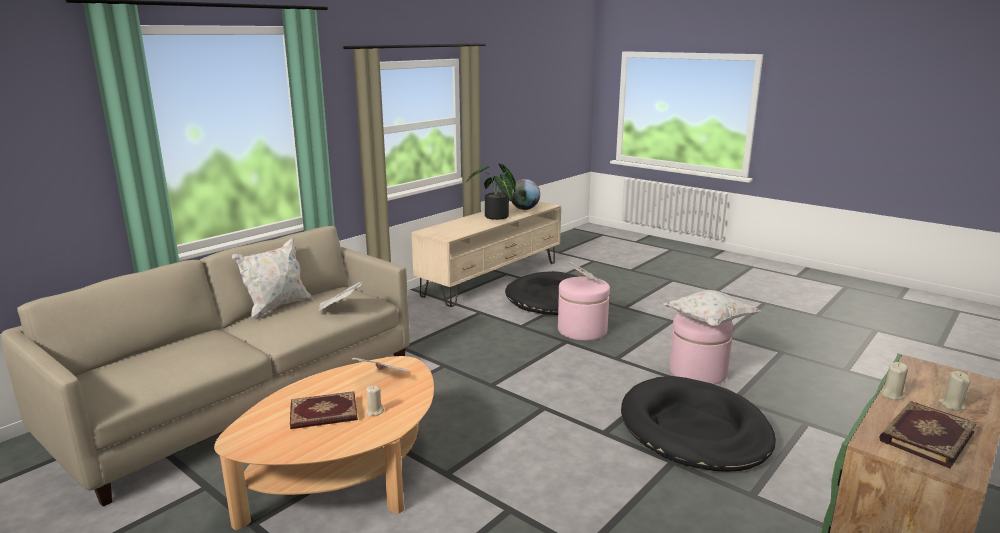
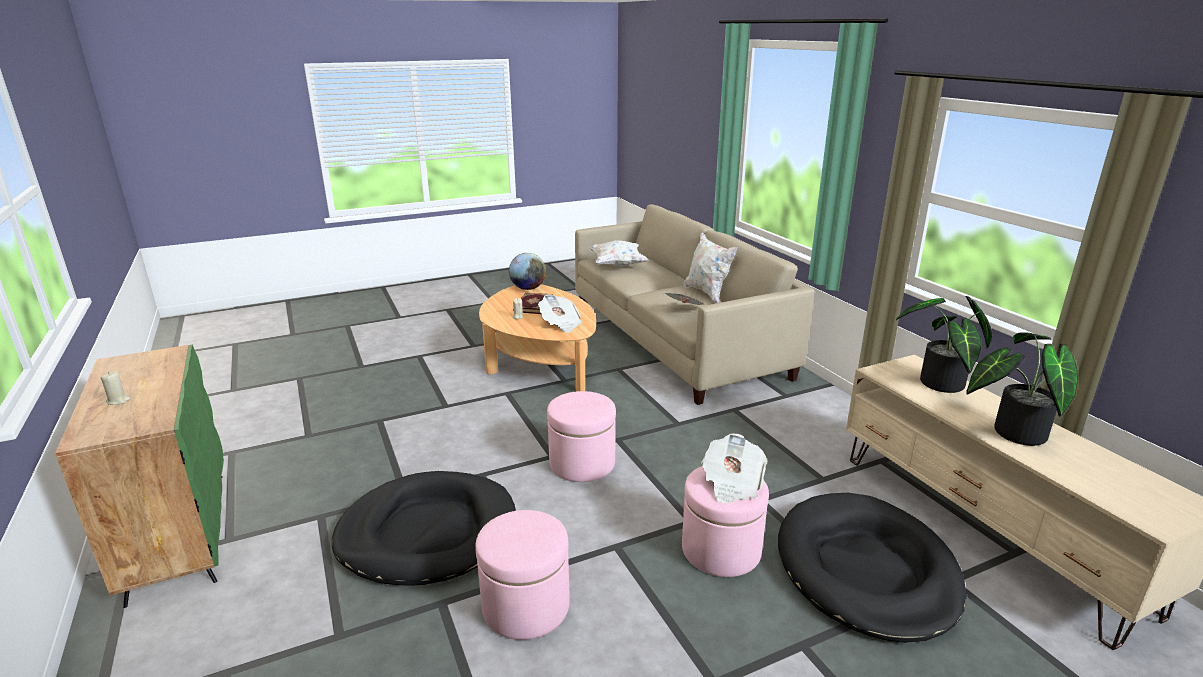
camera: 115 degrees right, 5 degrees up
globe [511,179,540,210] -> globe moved to [509,253,546,290]
white pillow [663,290,760,327] -> white pillow moved to [590,240,649,266]
book [879,401,977,468] -> none
beige candle [880,362,908,400] -> none
none -> pink ottoman [547,391,616,482]
none -> potted plant [896,296,992,393]

